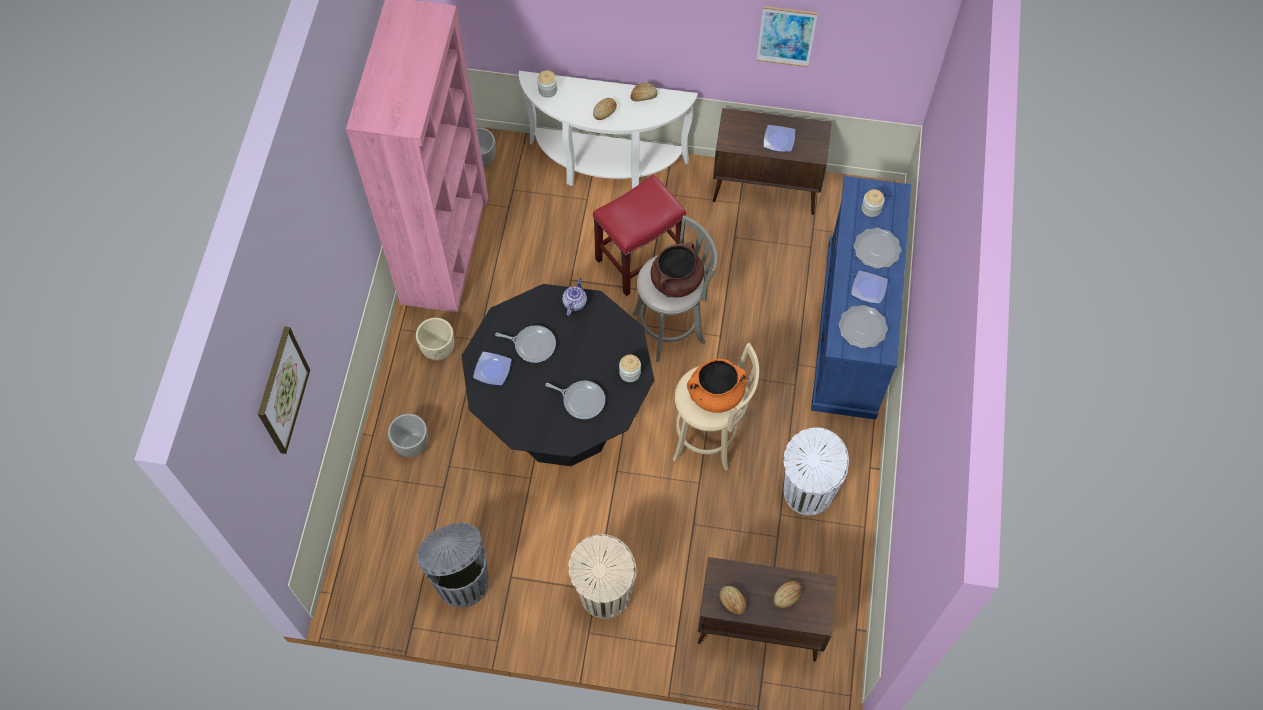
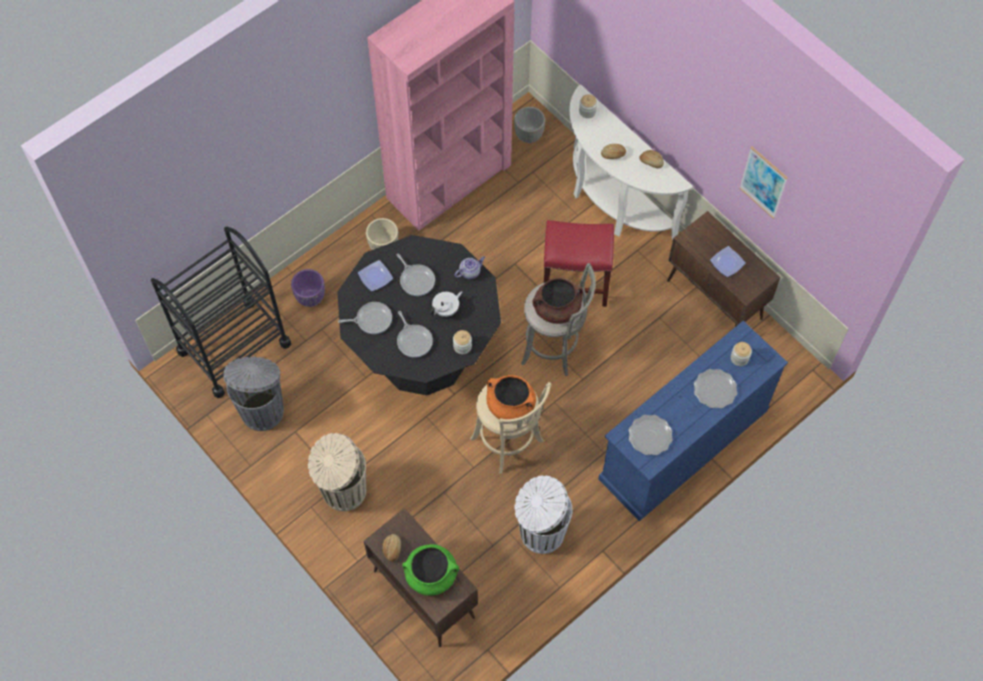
camera: 40 degrees right, 0 degrees up
picture [258,327,310,454] -> none
grey planter [388,414,428,457] -> purple planter [291,269,325,307]
bread [774,581,801,608] -> green cooking pot [402,544,459,596]
plate [851,271,888,304] -> none
none -> black cart [151,227,291,398]
none -> frying pan [338,302,392,334]
none -> white teapot [430,291,462,317]

